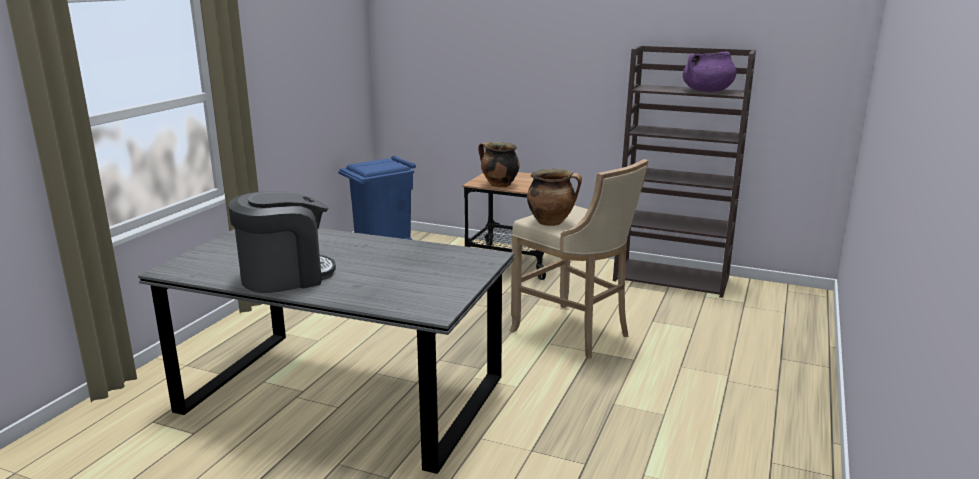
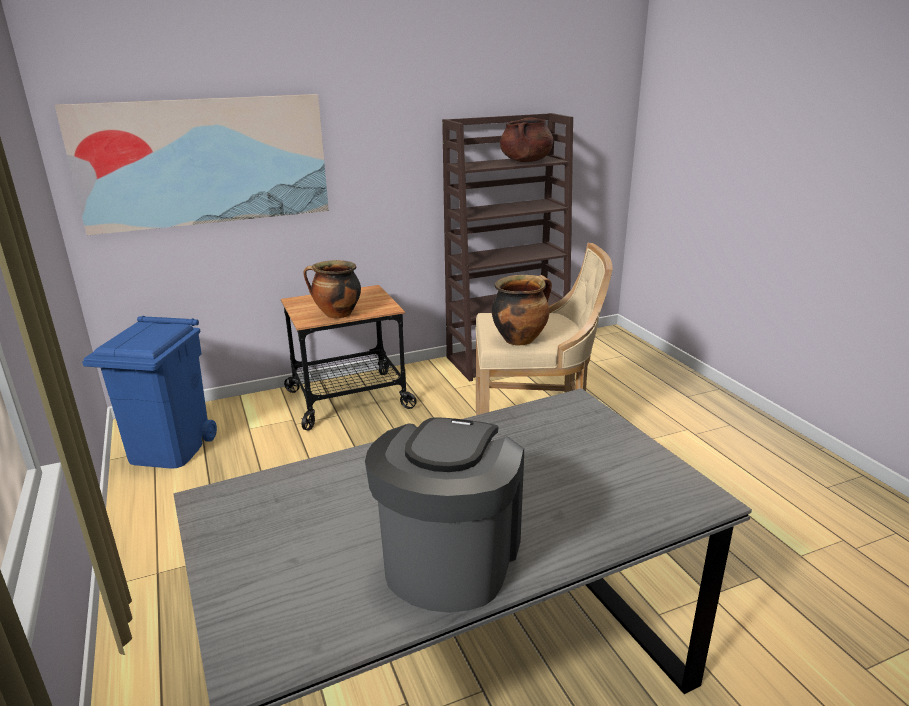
camera: 45 degrees left, 5 degrees up
purple cooking pot [683,52,737,92] -> brown cooking pot [500,117,554,162]
none -> picture [55,94,329,235]

